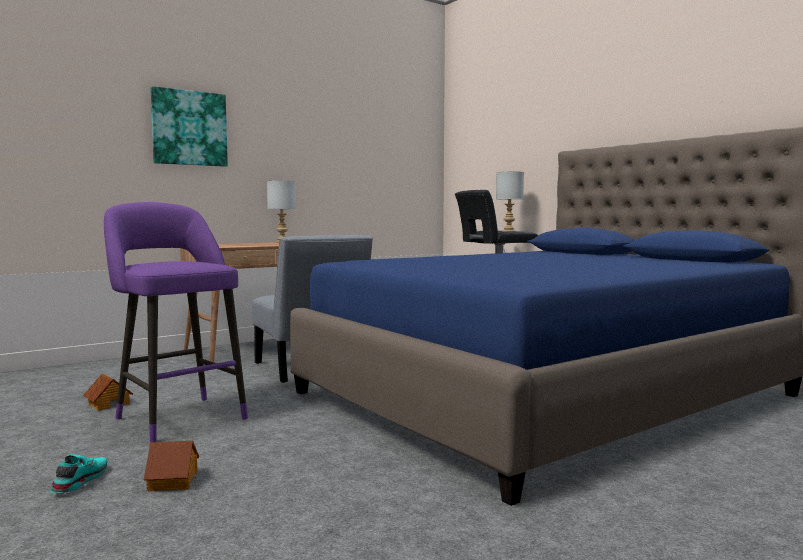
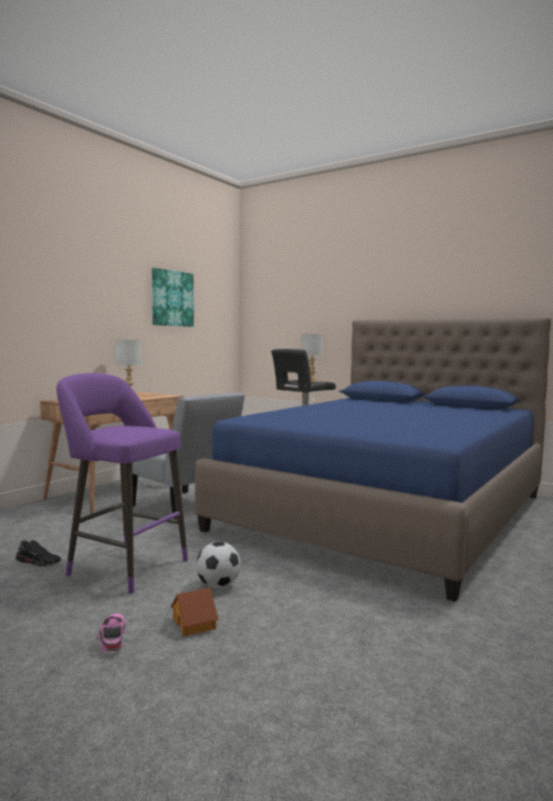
camera: 20 degrees left, 0 degrees up
turquoise shoe [51,454,107,493] -> pink shoe [98,613,125,652]
toy house [83,374,133,411] -> black shoe [15,540,61,567]
picture [150,86,228,167] -> picture moved to [152,268,194,327]
none -> football [196,542,241,588]

